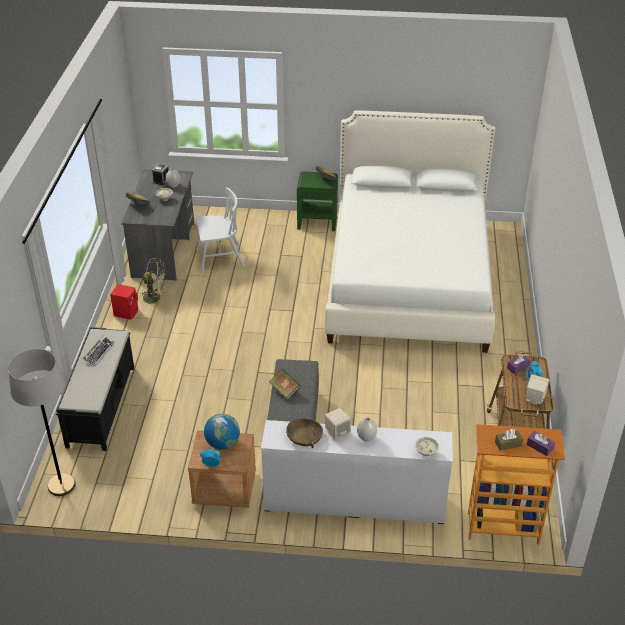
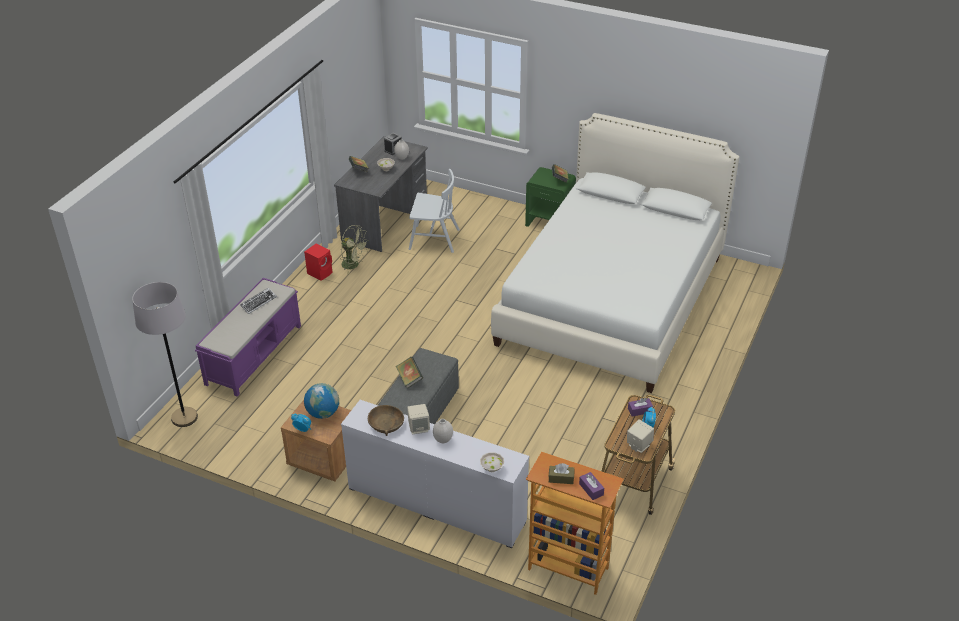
camera: 20 degrees right, 0 degrees up
black bench [56,327,134,451] -> purple bench [195,278,301,397]

